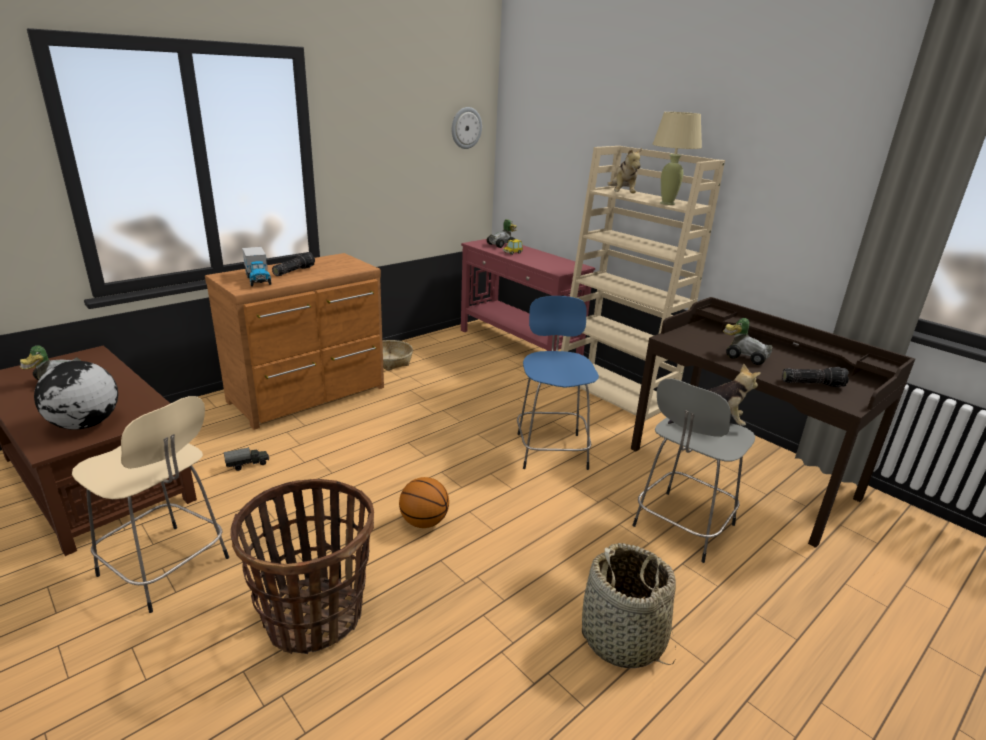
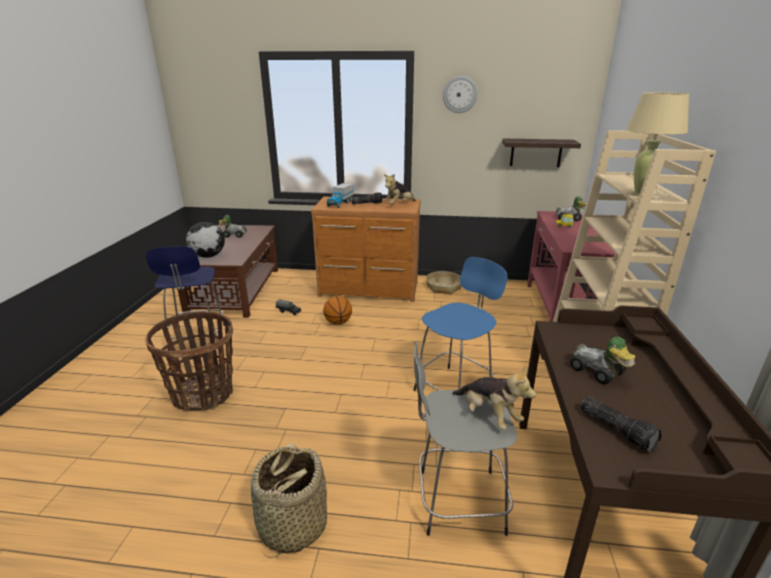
camera: 50 degrees right, 0 degrees up
beige stool [72,396,229,613] -> blue stool [146,246,225,351]
basketball [399,477,449,528] -> basketball moved to [323,296,352,325]
wall clock [452,107,482,149] -> wall clock moved to [443,76,478,113]
plush toy [607,148,642,193] -> plush toy moved to [383,174,415,204]
toy car [723,318,772,365] -> toy car turned 150 degrees clockwise [570,337,635,384]
none -> shelf [502,139,581,167]

